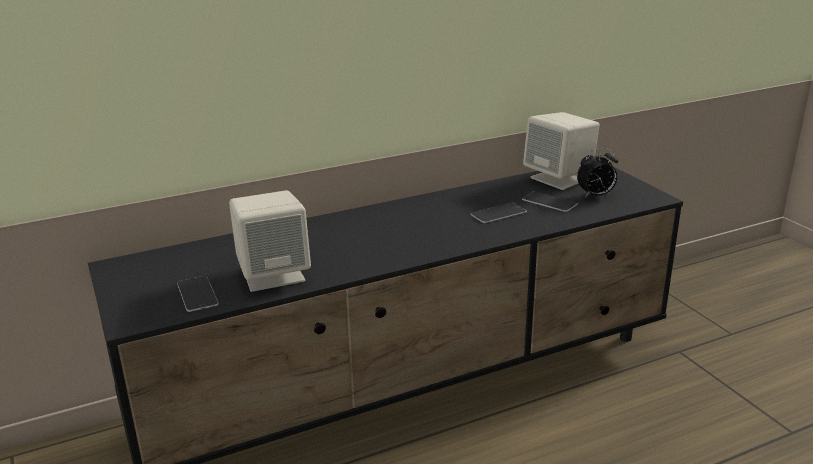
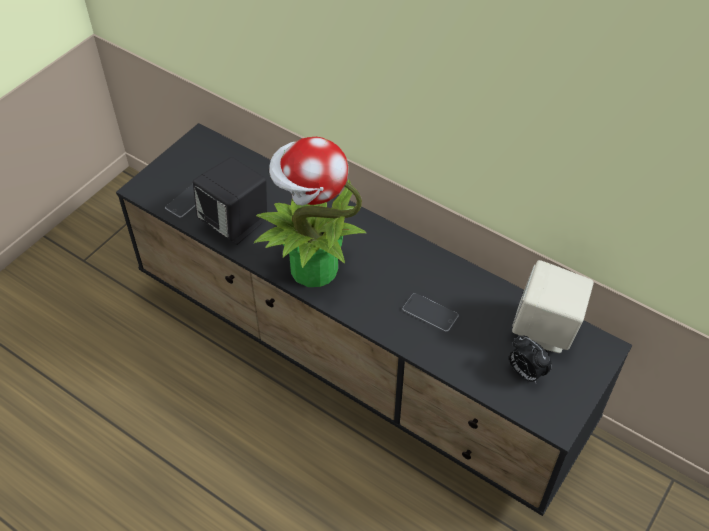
camera: 60 degrees right, 25 degrees up
beige speaker [229,190,311,292] -> black speaker [193,157,267,245]
phone [522,191,578,212] -> none
none -> potted plant [254,137,366,287]

